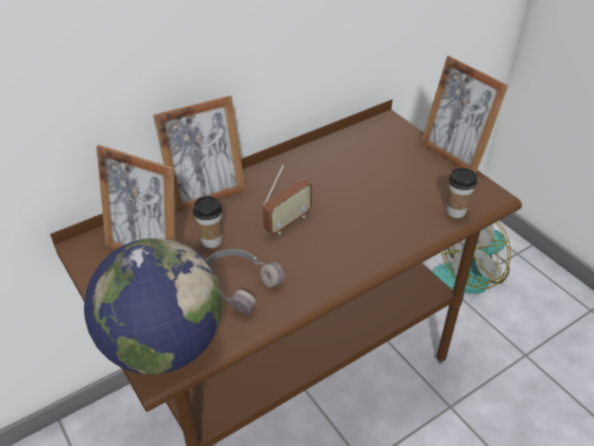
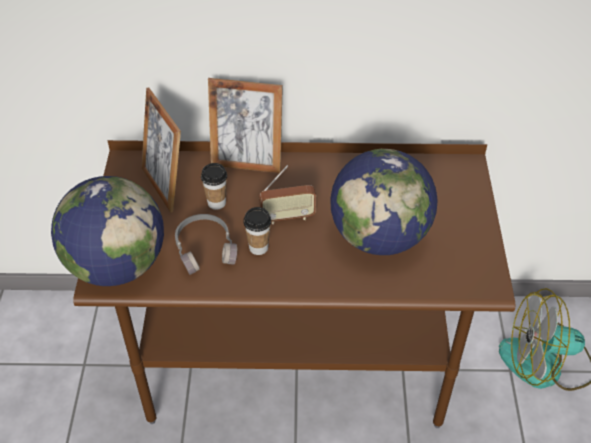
camera: 35 degrees right, 5 degrees up
picture frame [421,56,509,173] -> none
cup [446,168,477,218] -> cup moved to [243,207,271,255]
none -> globe [330,149,438,255]

